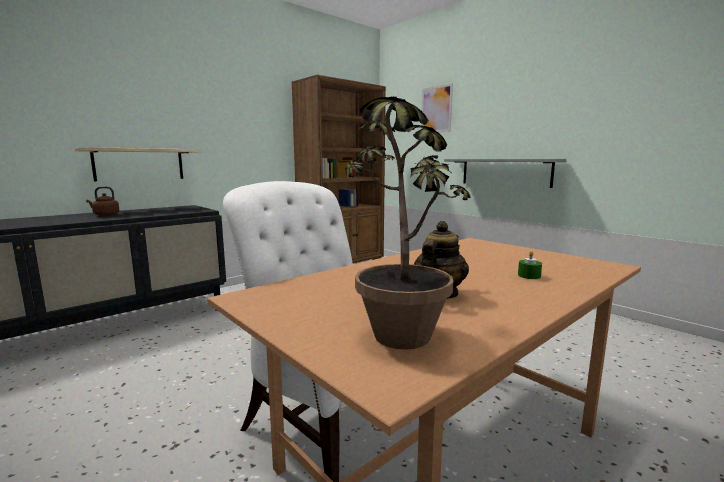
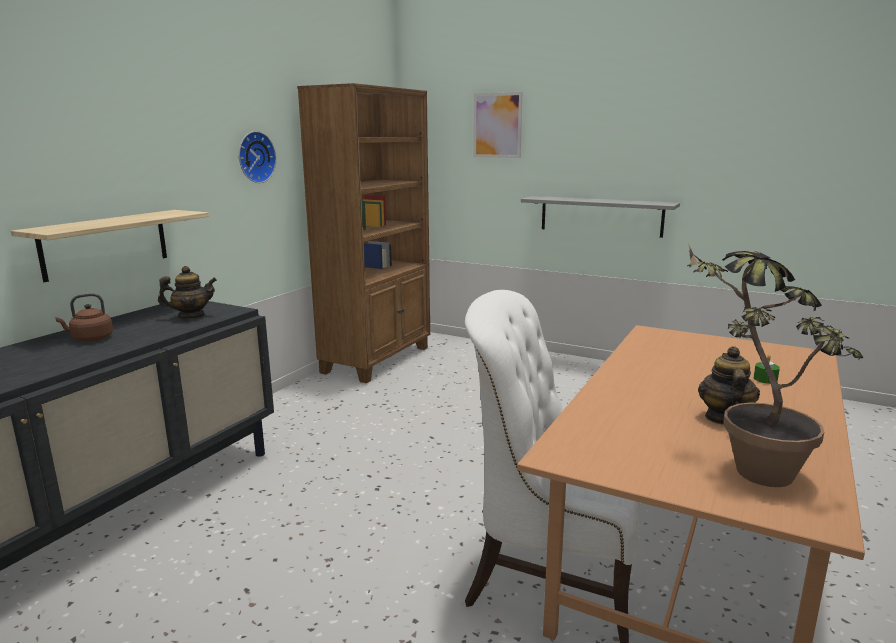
camera: 20 degrees left, 5 degrees up
none -> teapot [158,266,217,319]
none -> wall clock [239,131,276,183]

